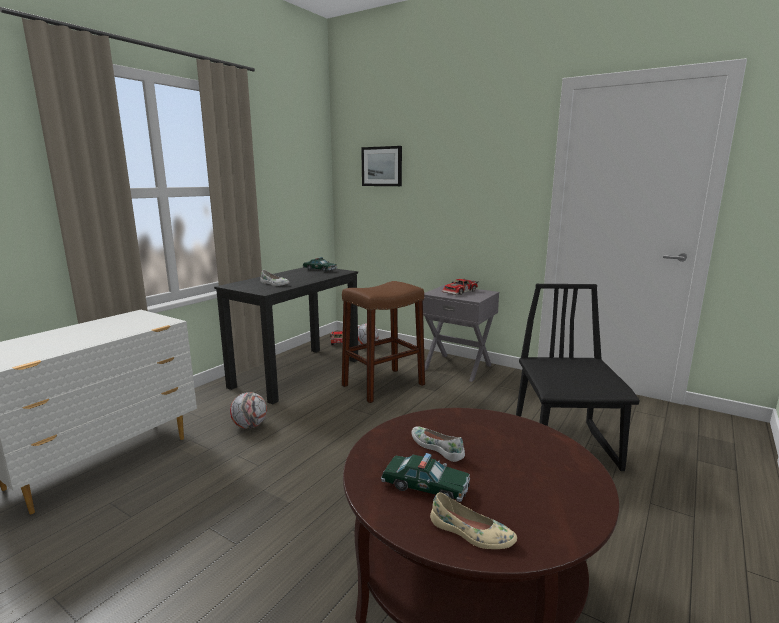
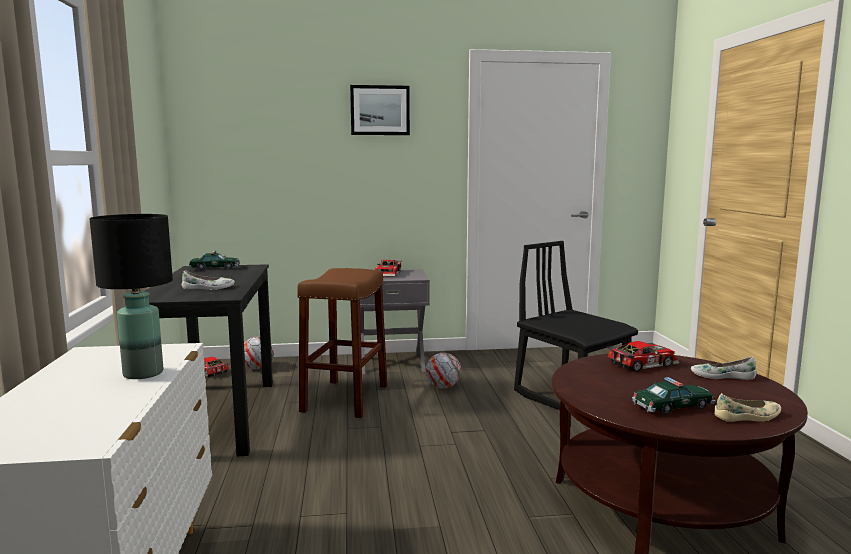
camera: 40 degrees left, 5 degrees down
football [230,392,267,429] -> football moved to [426,353,461,389]
picture [361,146,402,186] -> picture moved to [350,85,410,135]
white shoe [411,426,465,462] -> white shoe moved to [691,357,756,380]
none -> black table lamp [90,214,173,379]
none -> toy car [606,341,679,372]

